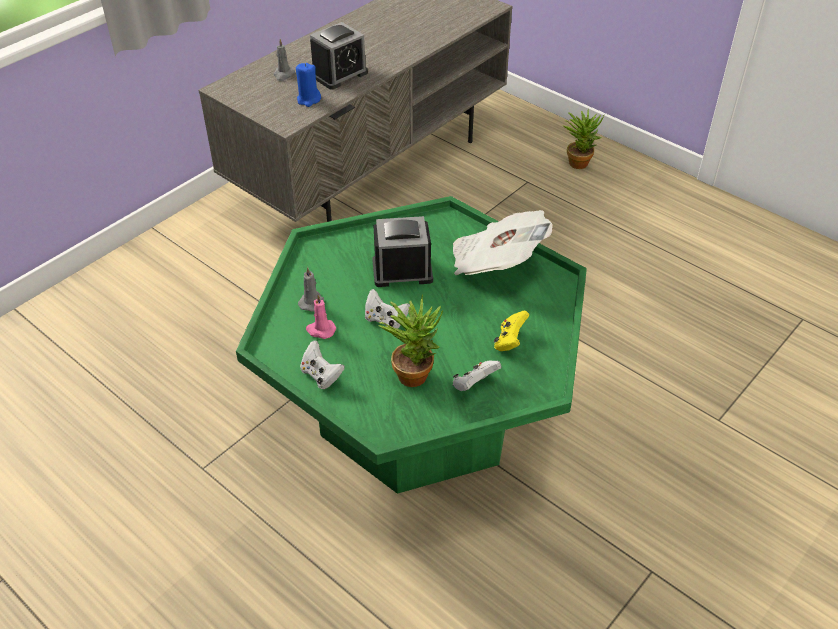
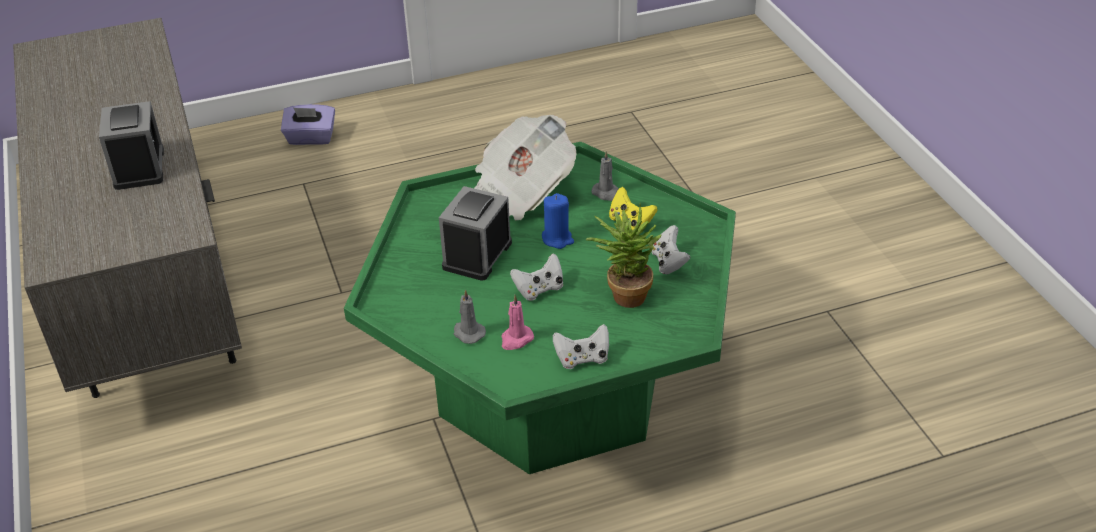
camera: 60 degrees left, 5 degrees down
grey candle [274,39,295,81] -> grey candle moved to [591,151,618,201]
blue candle [296,63,321,107] -> blue candle moved to [542,193,574,249]
potted plant [562,109,604,169] -> purple tissue box [281,104,335,145]

